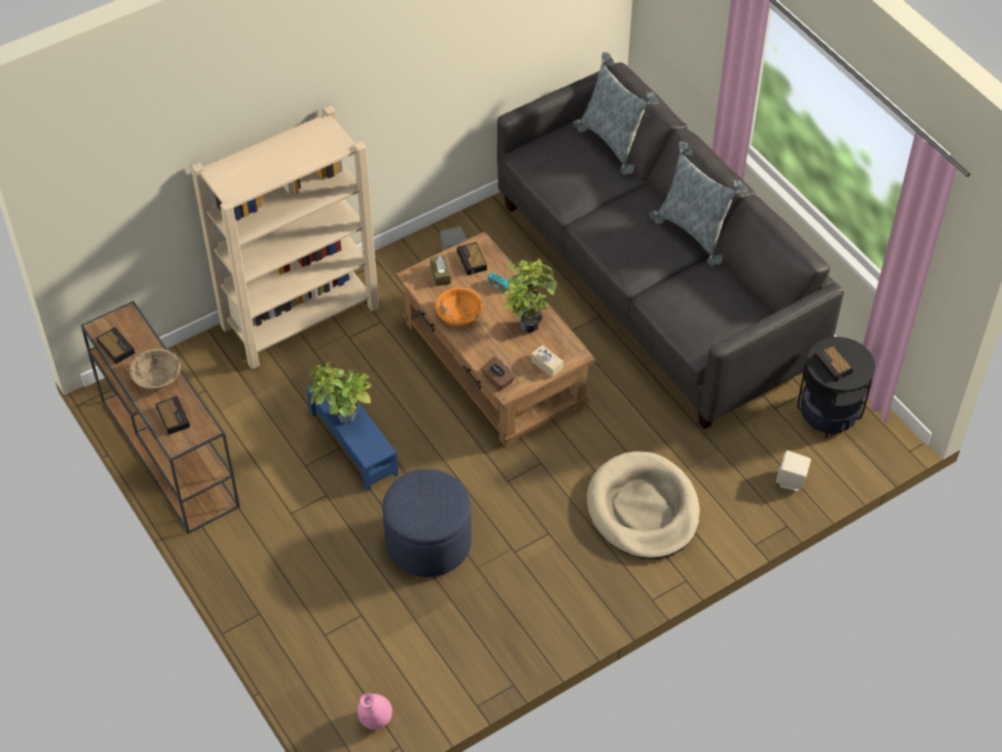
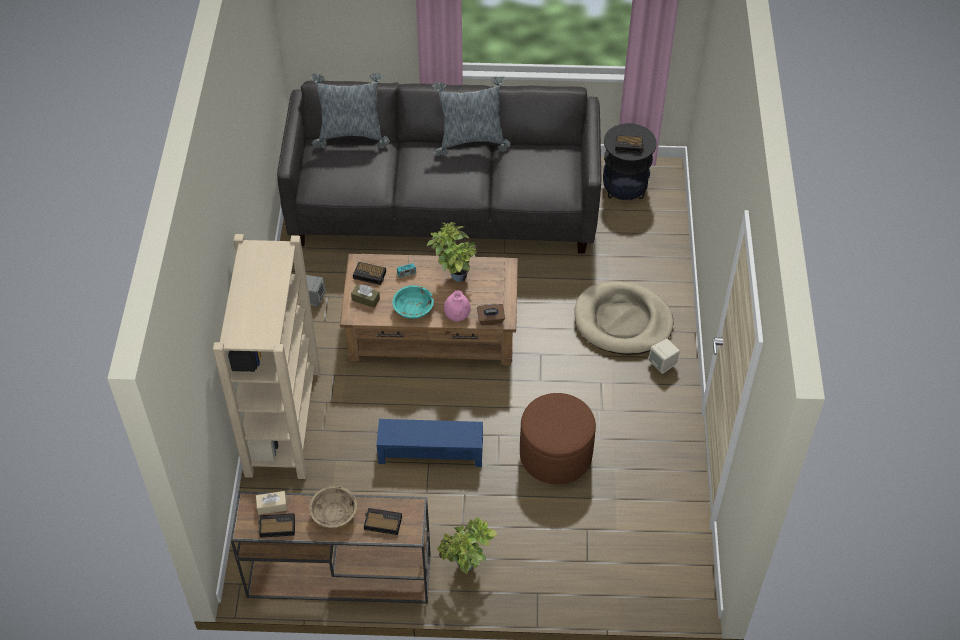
camera: 55 degrees left, 0 degrees up
potted plant [308,361,371,423] -> potted plant moved to [437,517,497,574]
pink vase [358,693,392,730] -> pink vase moved to [444,290,471,321]
blue ottoman [382,469,472,577] -> brown ottoman [520,393,596,484]
orange bowl [435,288,483,326] -> turquoise bowl [392,285,434,319]
beige tissue box [531,345,563,378] -> beige tissue box moved to [256,491,287,515]
beige speaker [776,450,811,491] -> beige speaker moved to [648,339,680,374]

